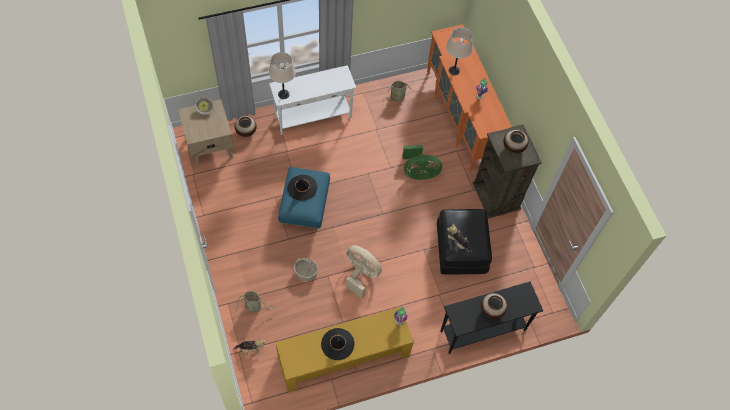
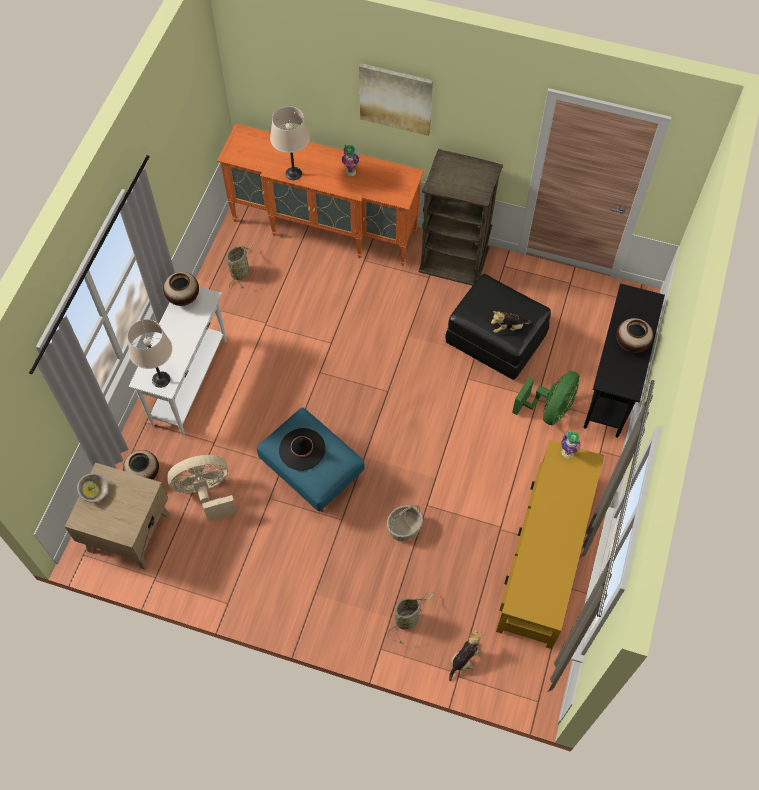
camera: 50 degrees left, 0 degrees up
black hat [321,328,354,360] -> none
beige fan [346,245,382,298] -> beige fan moved to [167,455,237,521]
green fan [402,145,442,180] -> green fan moved to [512,371,579,426]
vase [503,130,528,154] -> vase moved to [163,272,199,306]
none -> picture [359,63,433,136]

